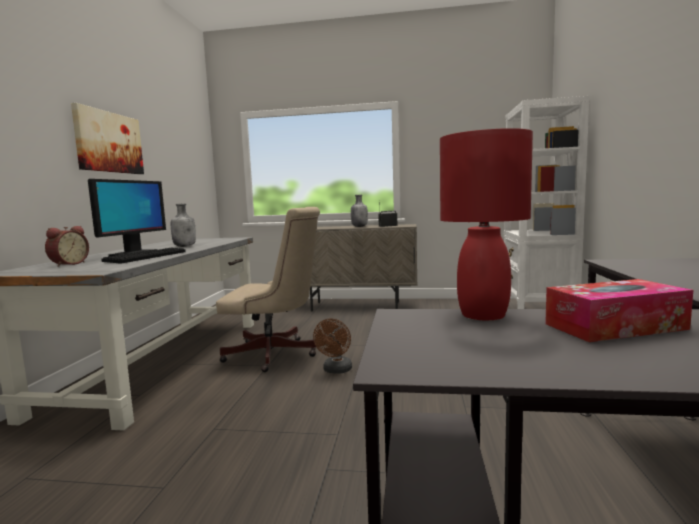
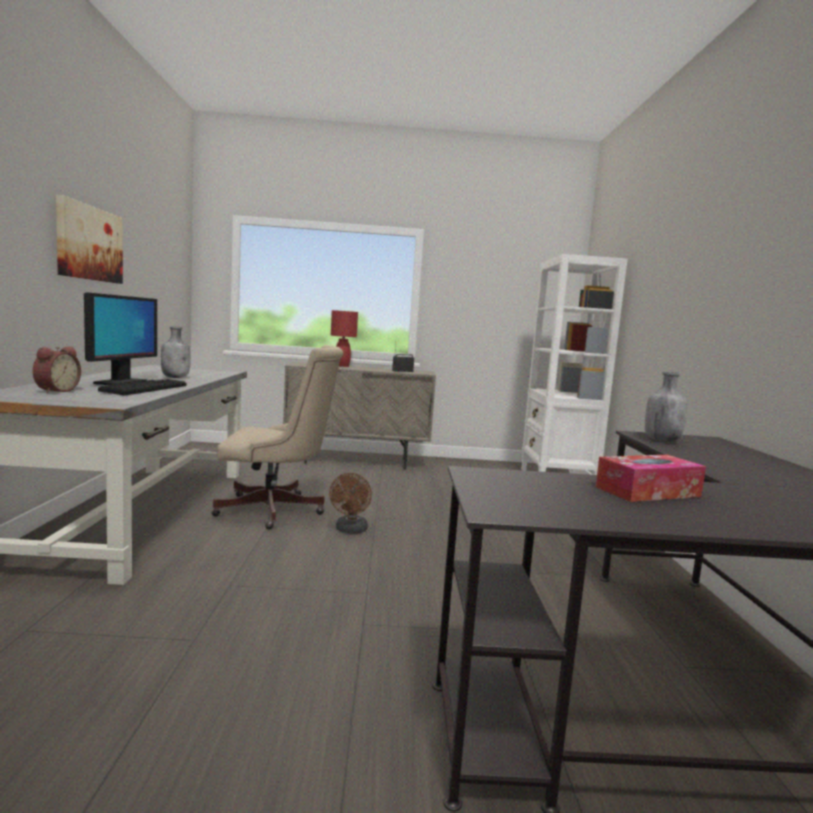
camera: 10 degrees left, 0 degrees up
grey bottle [351,195,368,227] -> grey bottle moved to [645,372,687,442]
red table lamp [440,128,533,321] -> red table lamp moved to [331,310,358,367]

